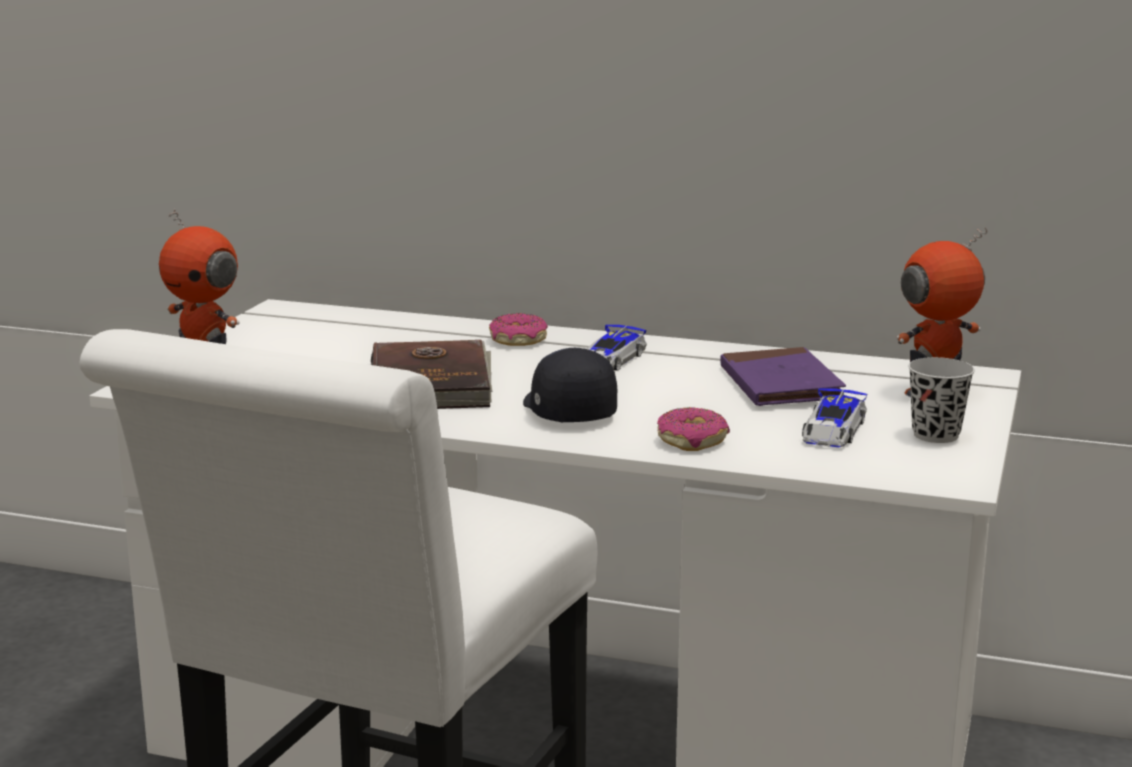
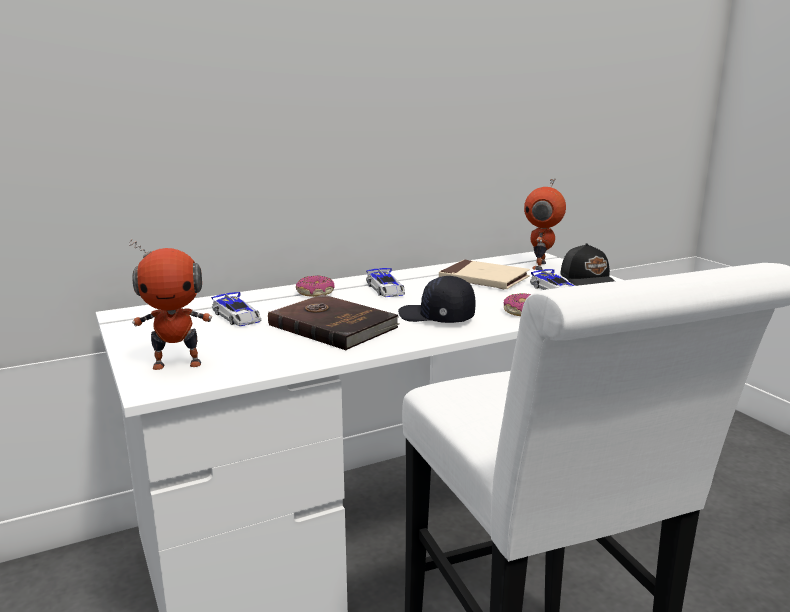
camera: 45 degrees left, 0 degrees up
purple book [721,347,846,406] -> beige book [439,260,530,289]
black cup [908,357,975,443] -> black cap [560,243,615,286]
none -> toy car [211,292,261,326]

